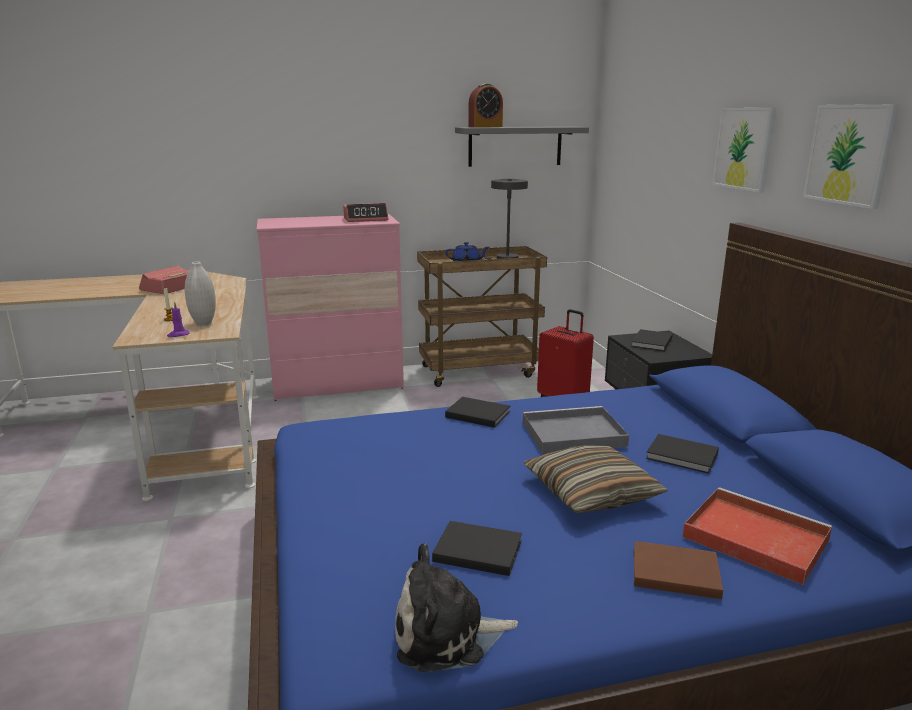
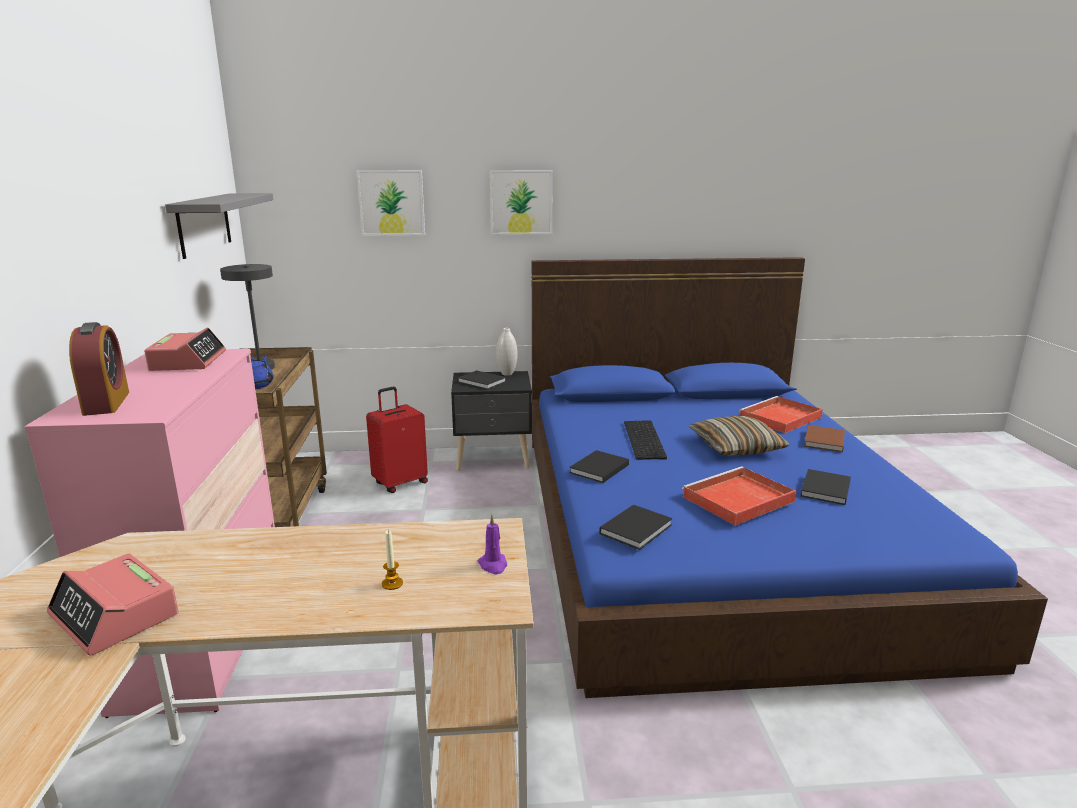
camera: 80 degrees left, 0 degrees up
white vase [185,262,216,325] -> white vase moved to [496,328,518,376]
plush toy [395,543,518,672] -> none
alarm clock [468,83,503,127] -> alarm clock moved to [69,322,129,416]
grey tray [522,406,629,454] -> keyboard [624,420,667,460]
black book [646,434,719,474] -> black book moved to [599,505,672,550]
picture [803,104,899,209] -> picture moved to [357,170,425,236]
none -> red tray [682,466,796,525]

